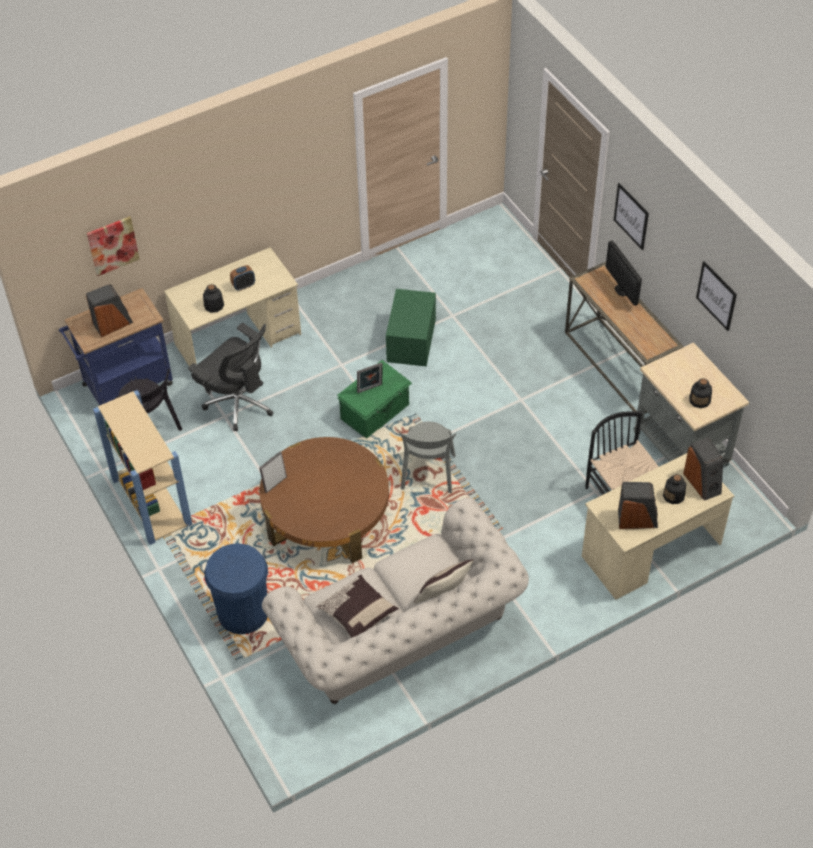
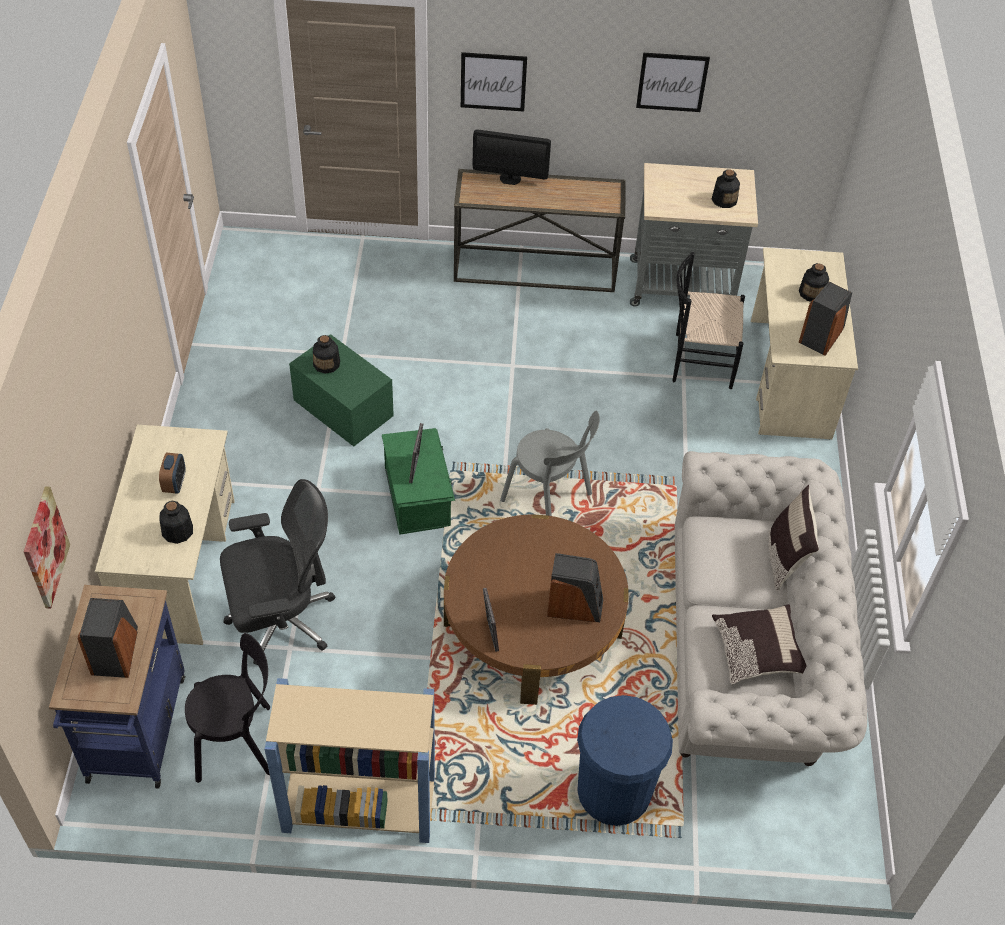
camera: 60 degrees left, 0 degrees up
speaker [683,437,723,501] -> speaker moved to [547,553,603,622]
none -> bottle [313,335,340,374]

